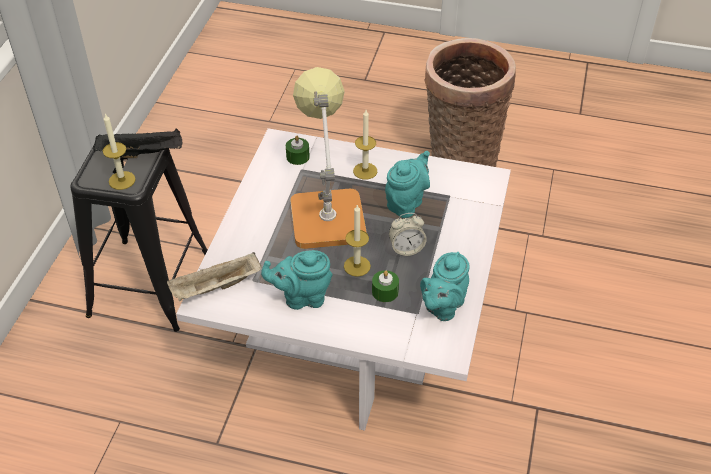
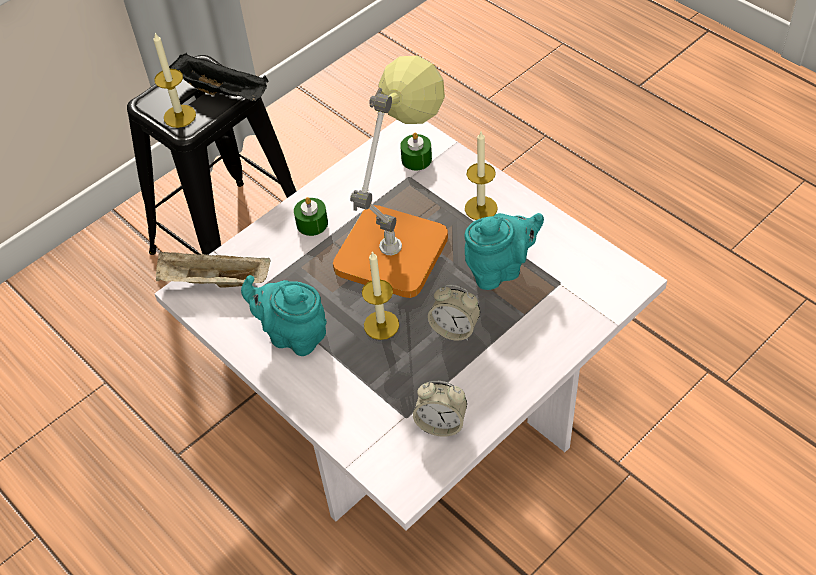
camera: 35 degrees right, 5 degrees up
green candle [372,270,399,302] -> green candle moved to [294,197,328,236]
turquoise teapot [420,252,470,321] -> alarm clock [413,381,467,437]
basket [424,38,516,167] -> none

